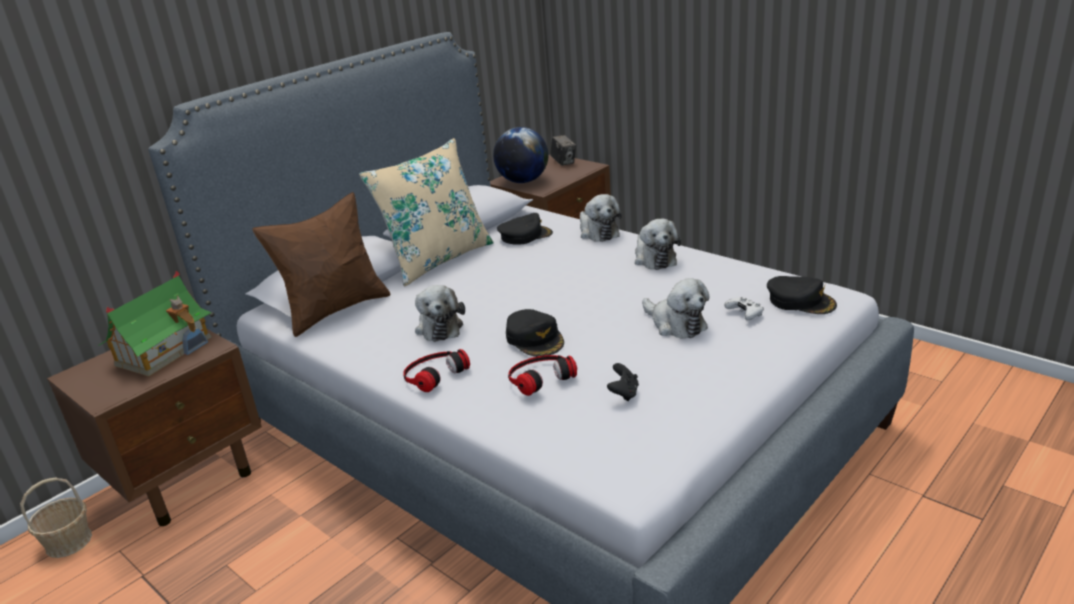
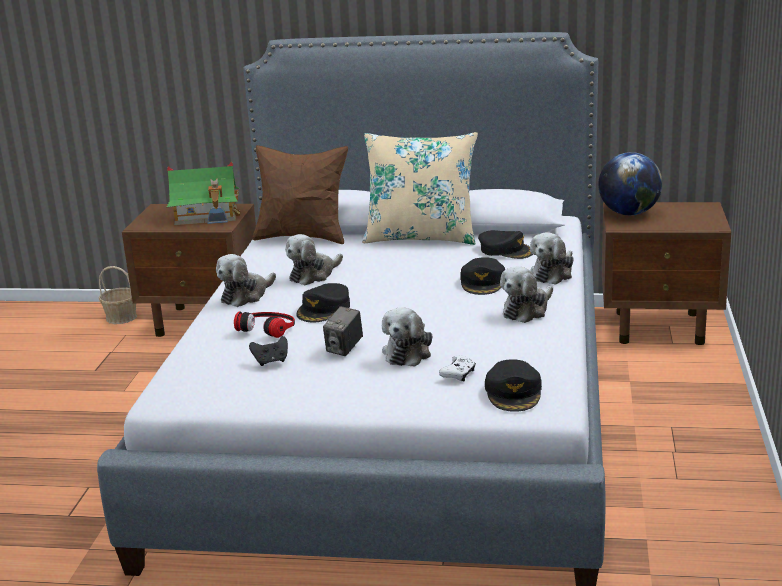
camera: 55 degrees right, 5 degrees down
headphones [403,349,470,392] -> plush toy [216,254,276,307]
camera [550,135,576,165] -> camera moved to [323,306,363,356]
none -> black cap [460,257,505,295]

